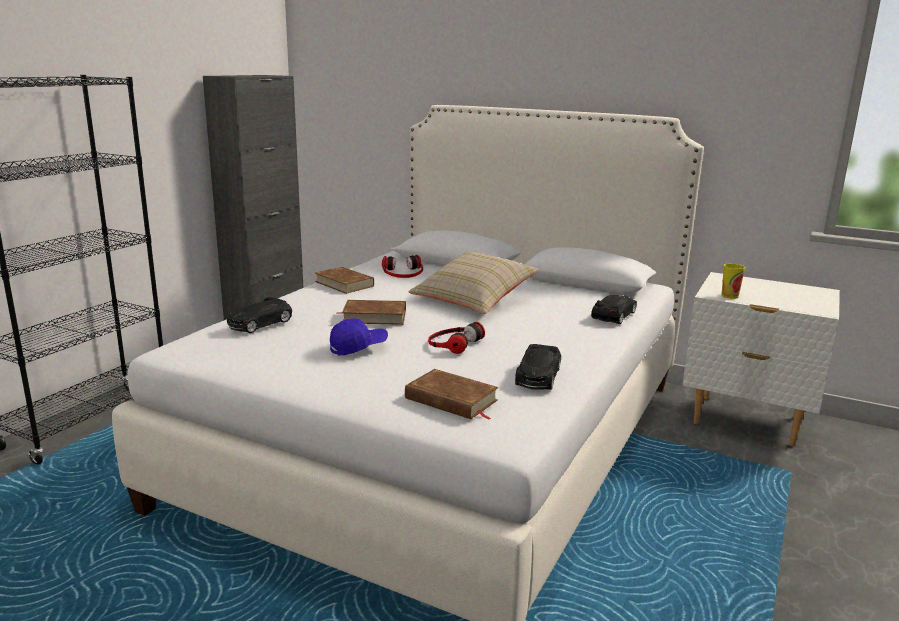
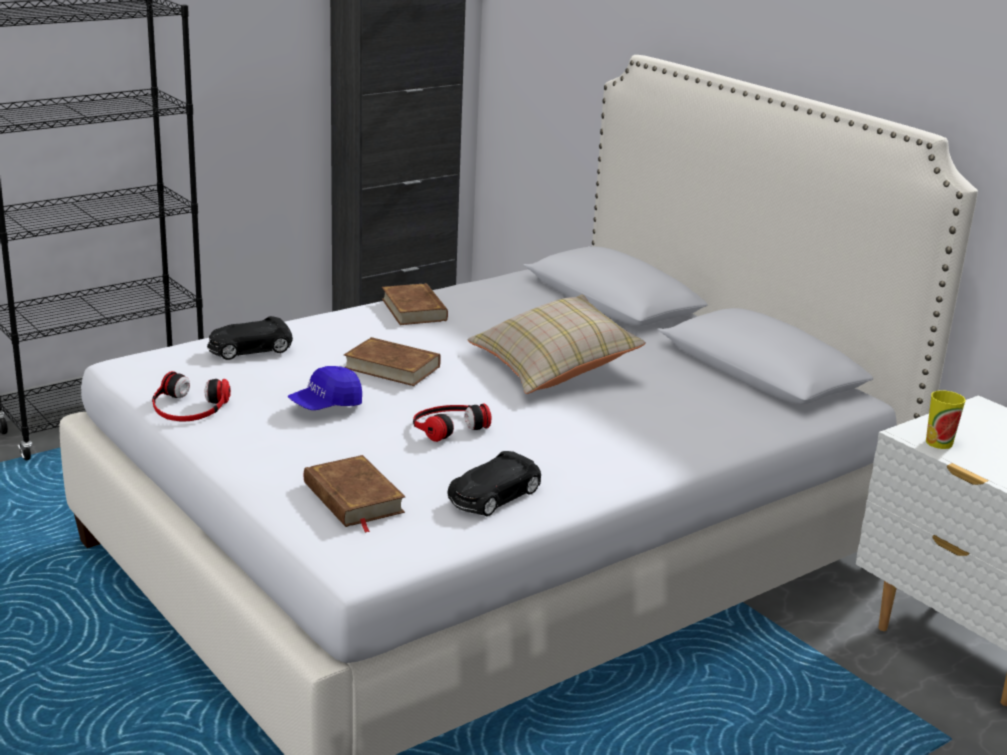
camera: 25 degrees right, 5 degrees up
blue cap [330,318,388,355] -> blue cap turned 150 degrees clockwise [288,366,362,410]
headphones [382,255,423,278] -> headphones moved to [152,371,231,422]
black toy car [591,295,637,324] -> none

